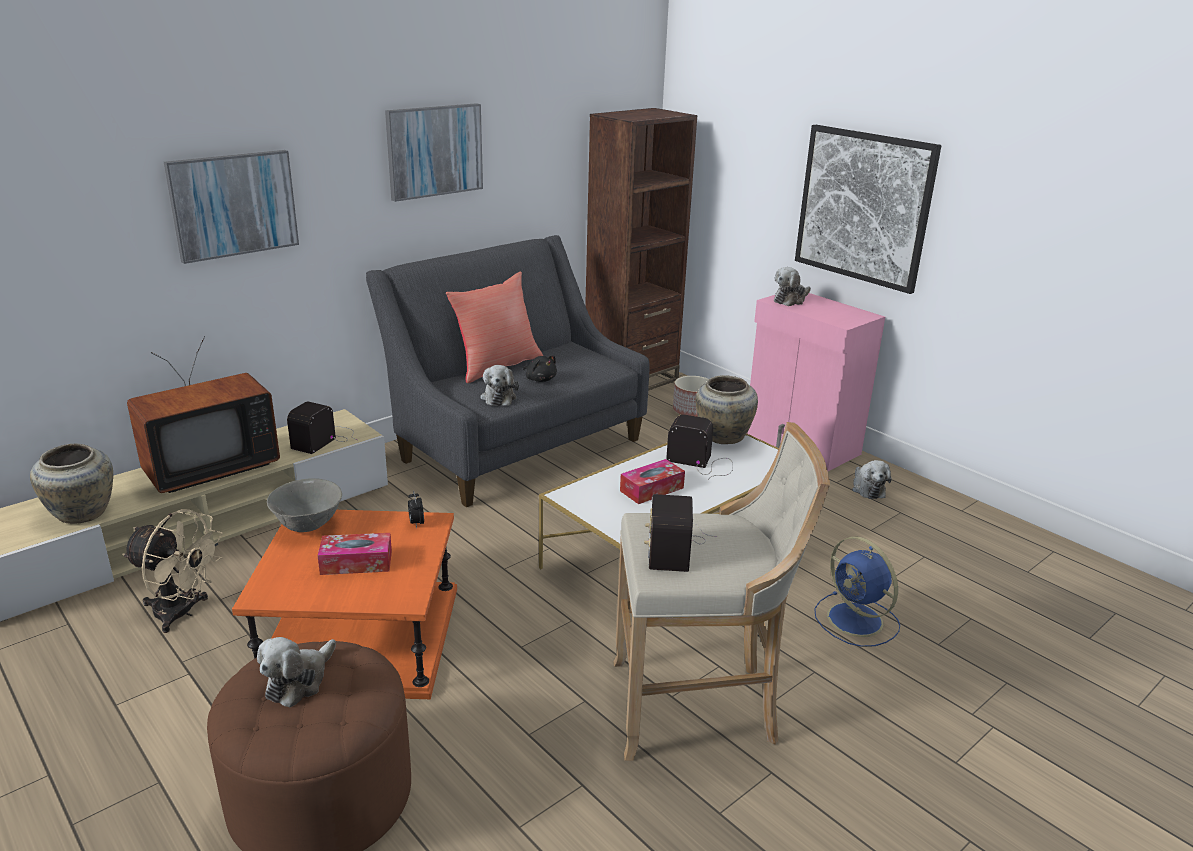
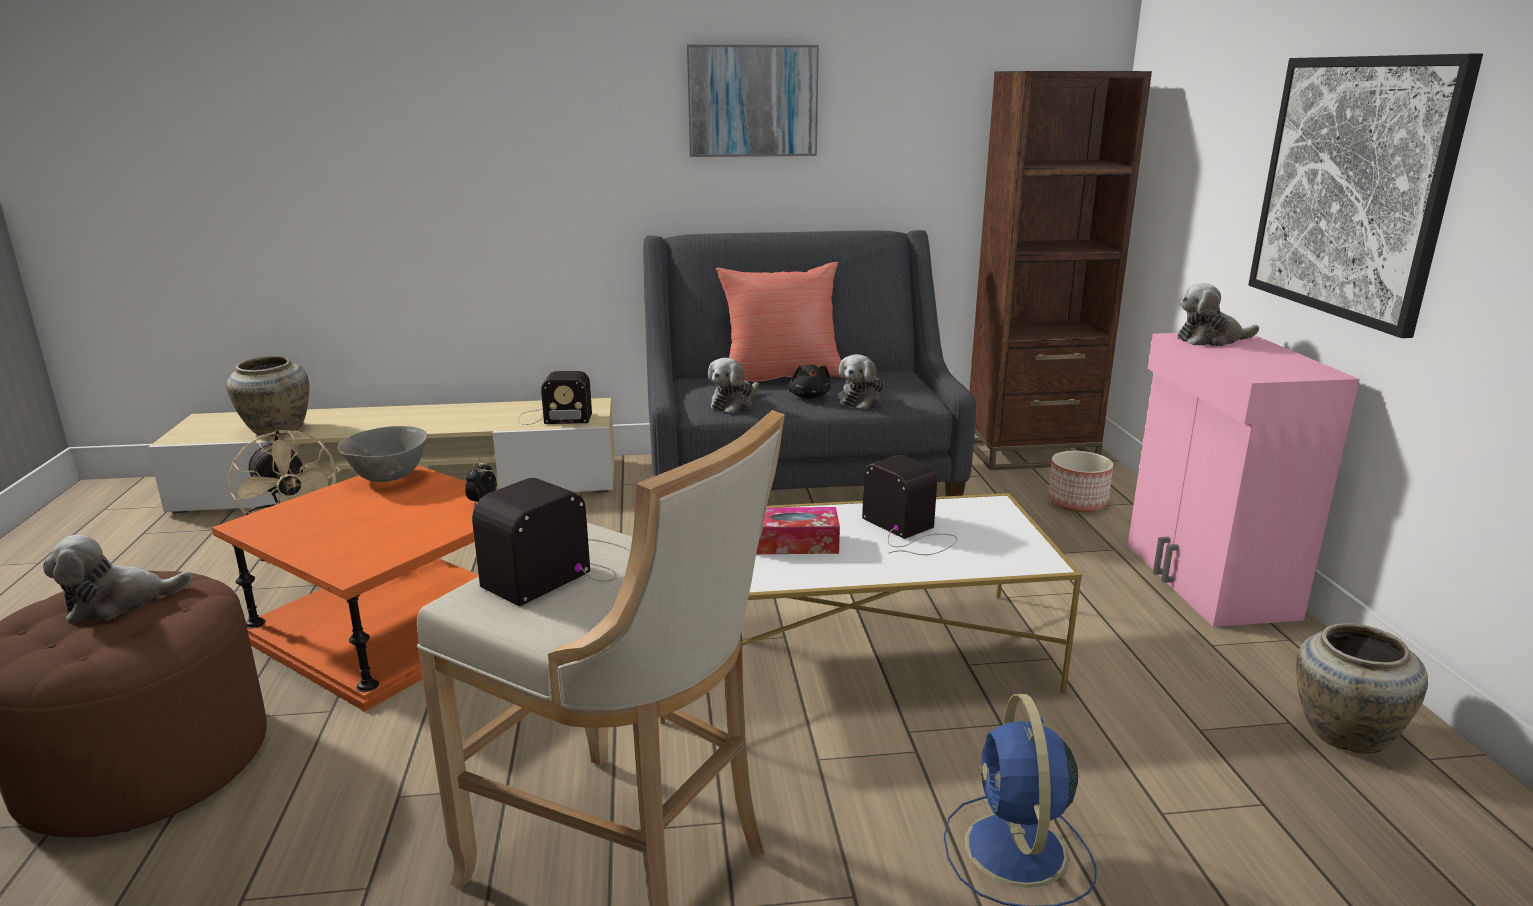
camera: 35 degrees right, 5 degrees down
television [127,336,280,493] -> none
picture [164,150,299,264] -> none
radio [287,402,357,454] -> radio turned 150 degrees counterclockwise [518,371,592,425]
tissue box [317,533,392,575] -> none
beige vase [696,375,758,444] -> beige vase moved to [1296,623,1428,754]
plush toy [852,460,891,499] -> plush toy moved to [838,354,884,409]

